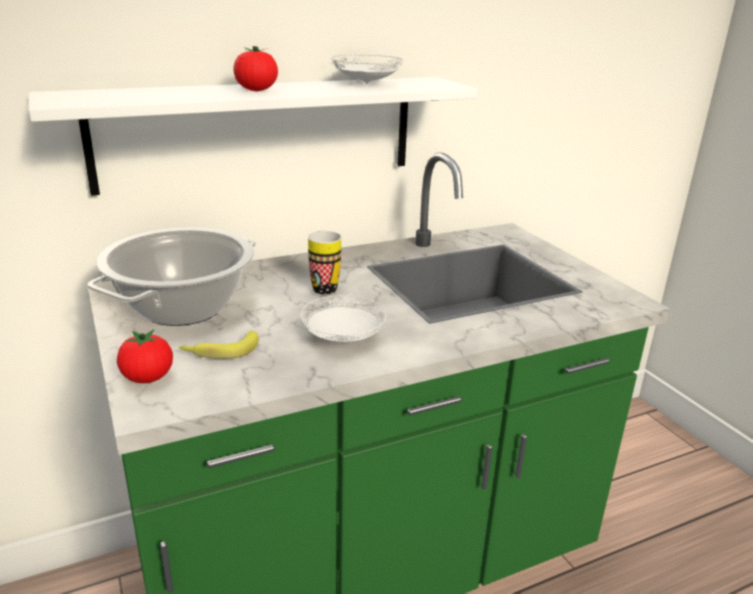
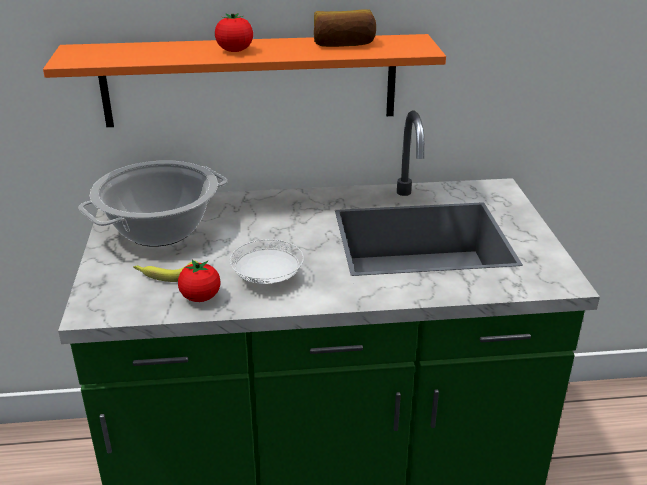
camera: 20 degrees right, 5 degrees up
white shelf [29,77,477,196] -> orange shelf [43,34,446,127]
tomato [117,330,173,383] -> tomato moved to [178,260,221,302]
mug [308,231,341,295] -> none
white plate [331,54,404,84] -> bread [314,9,376,47]

